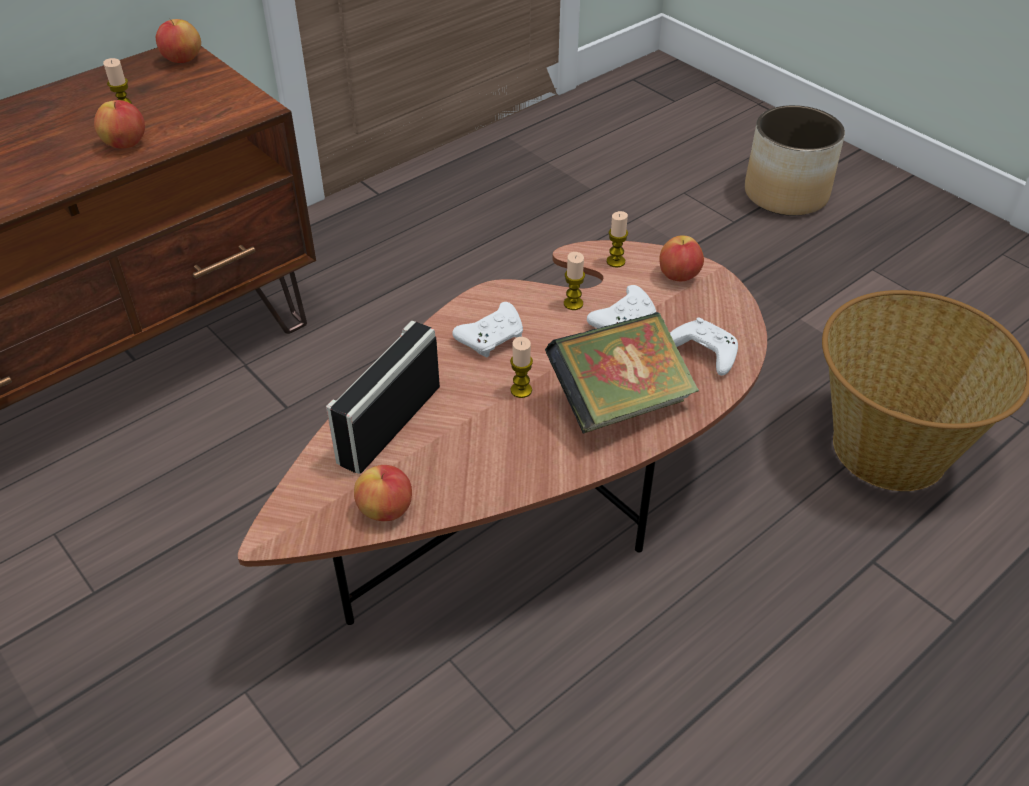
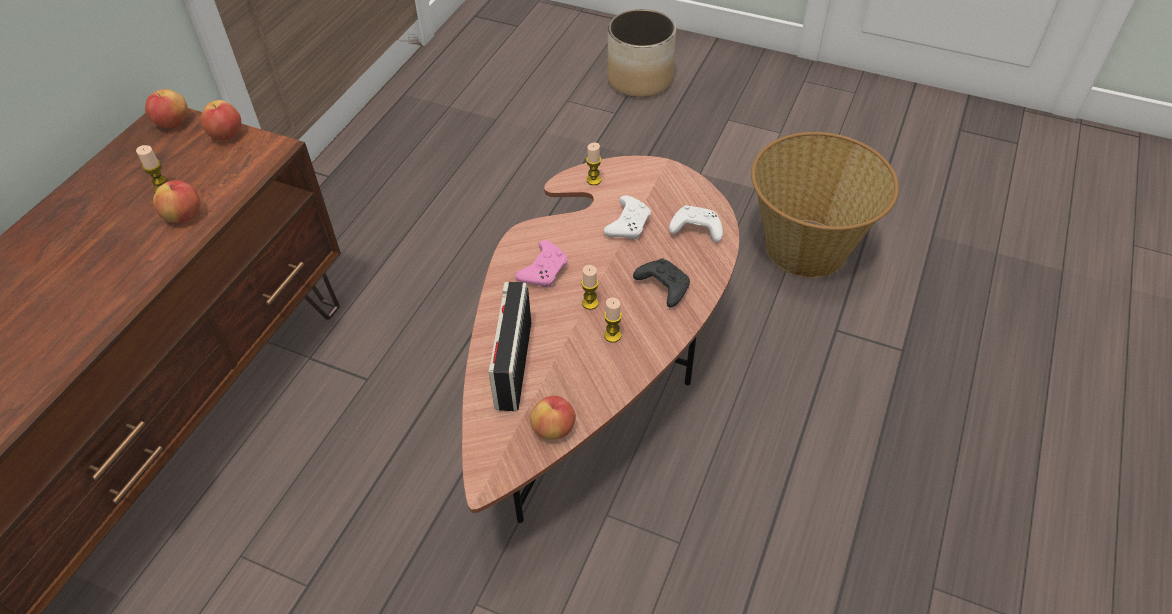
camera: 25 degrees left, 5 degrees up
white game controller [452,302,523,357] -> pink game controller [515,240,568,288]
book [545,312,699,433] -> black game controller [633,258,690,308]
candle [564,252,585,310] -> candle moved to [604,297,622,343]
apple [659,236,704,281] -> apple moved to [201,100,241,140]

